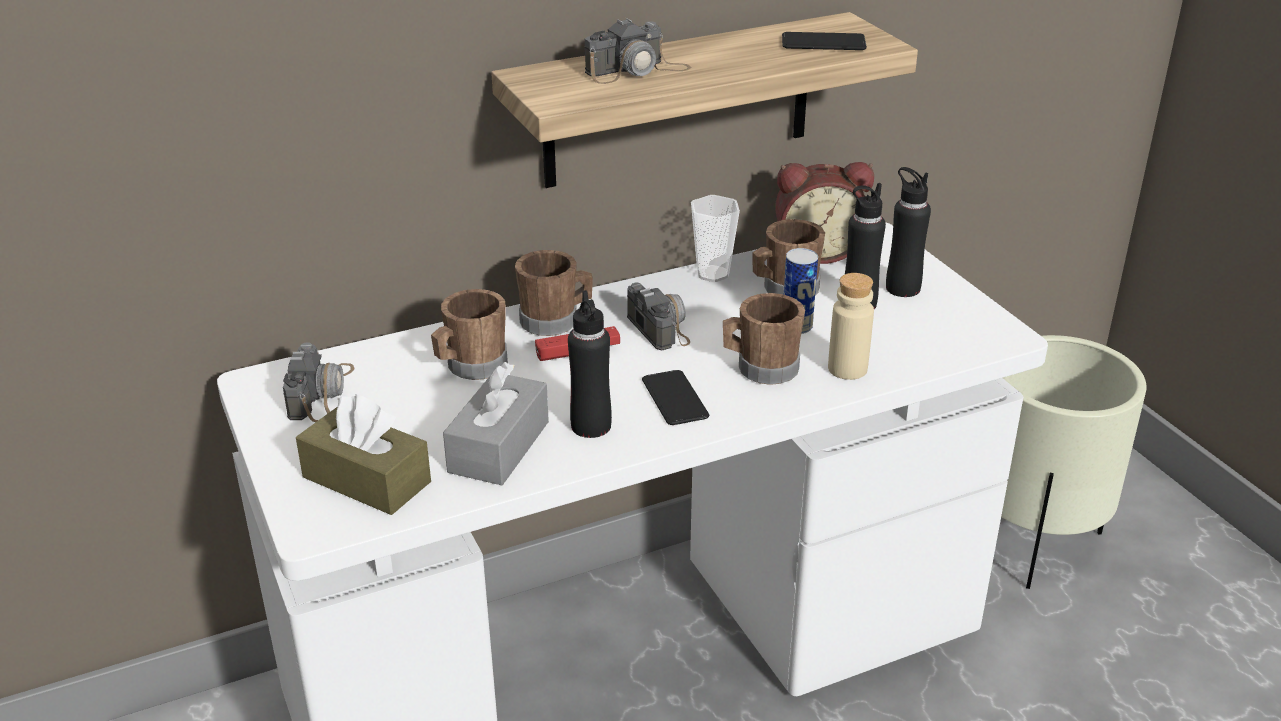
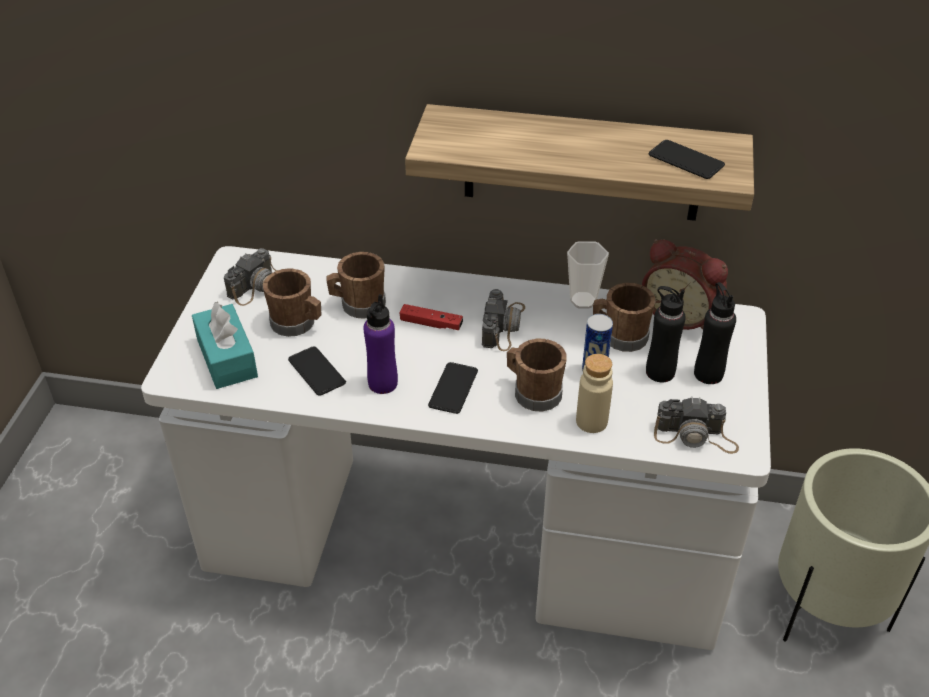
camera: 35 degrees right, 10 degrees up
brown tissue box [296,394,431,515] -> turquoise tissue box [192,302,258,389]
grey tissue box [443,362,549,485] -> phone [288,346,346,396]
brown mug [515,250,593,336] -> brown mug moved to [263,269,322,337]
black bottle [568,290,612,438] -> purple bottle [363,294,398,394]
camera [585,18,691,84] -> camera moved to [654,397,739,454]

